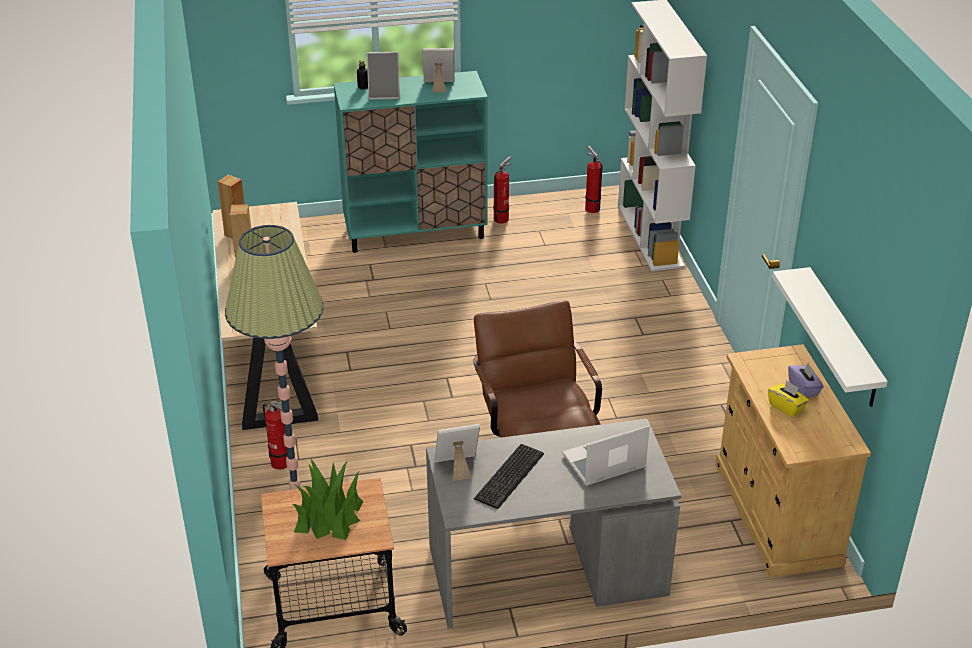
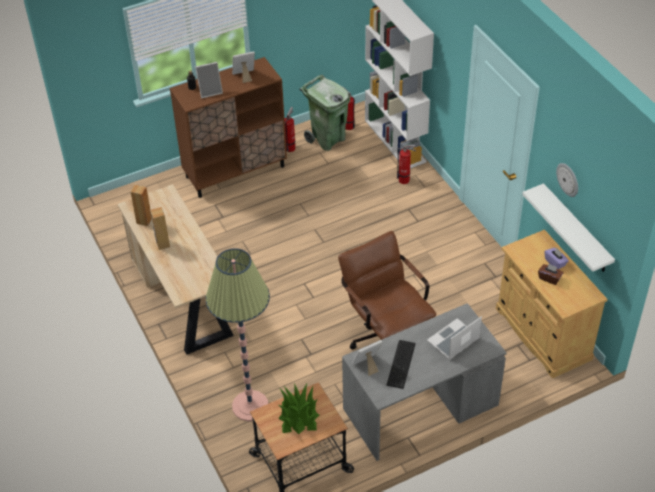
camera: 15 degrees left, 10 degrees up
fire extinguisher [263,401,288,470] -> fire extinguisher moved to [397,145,416,184]
turquoise cabinet [334,71,488,253] -> brown cabinet [170,57,287,198]
yellow tissue box [768,381,809,417] -> brown tissue box [538,263,564,285]
none -> green trash can [300,75,350,151]
none -> wall clock [556,163,578,197]

